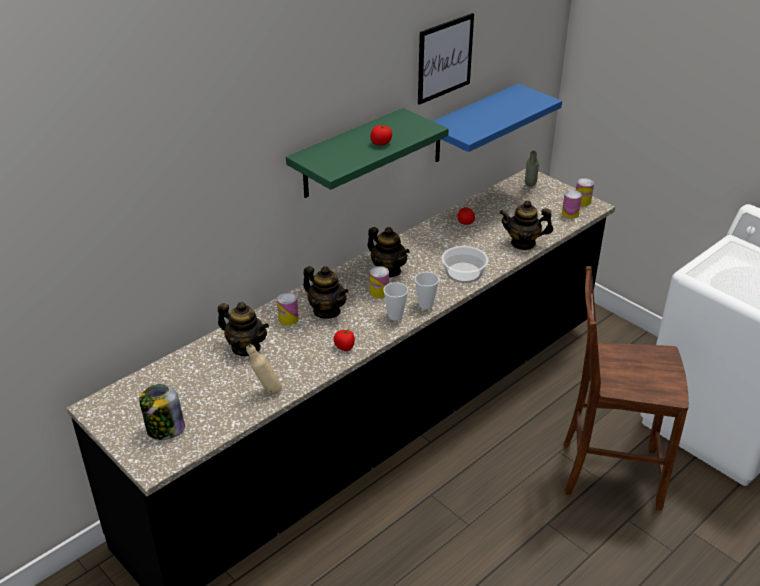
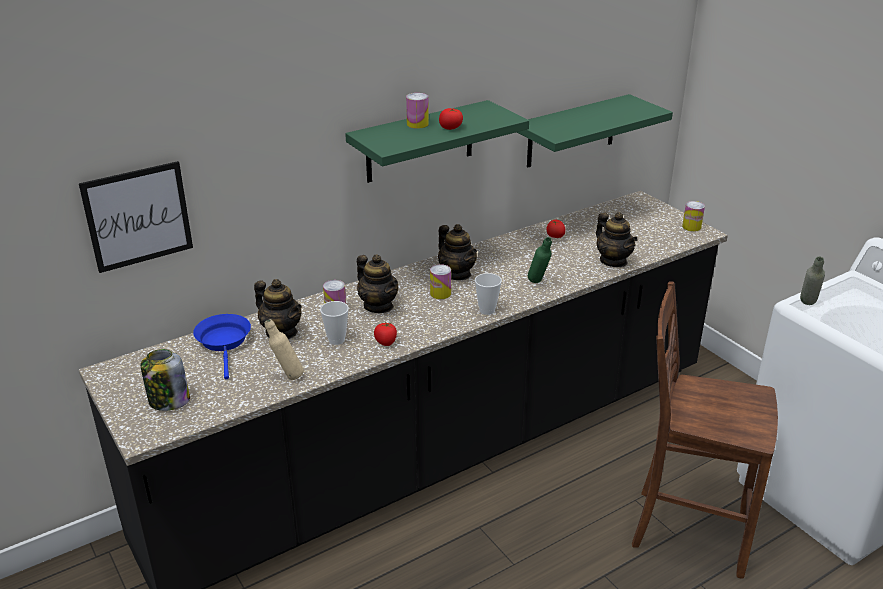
camera: 10 degrees right, 5 degrees down
cup [383,282,408,321] -> cup moved to [320,301,349,345]
picture [418,13,474,105] -> picture moved to [79,161,193,273]
blue shelf [433,84,562,162] -> green shelf [517,94,673,167]
bowl [441,246,488,283] -> green bottle [528,237,552,283]
teapot [499,200,553,250] -> teapot turned 135 degrees counterclockwise [596,212,638,267]
grey bottle [525,150,539,187] -> grey bottle moved to [800,256,825,305]
can [562,190,582,219] -> can moved to [406,93,429,129]
none -> blue frying pan [193,314,251,380]

